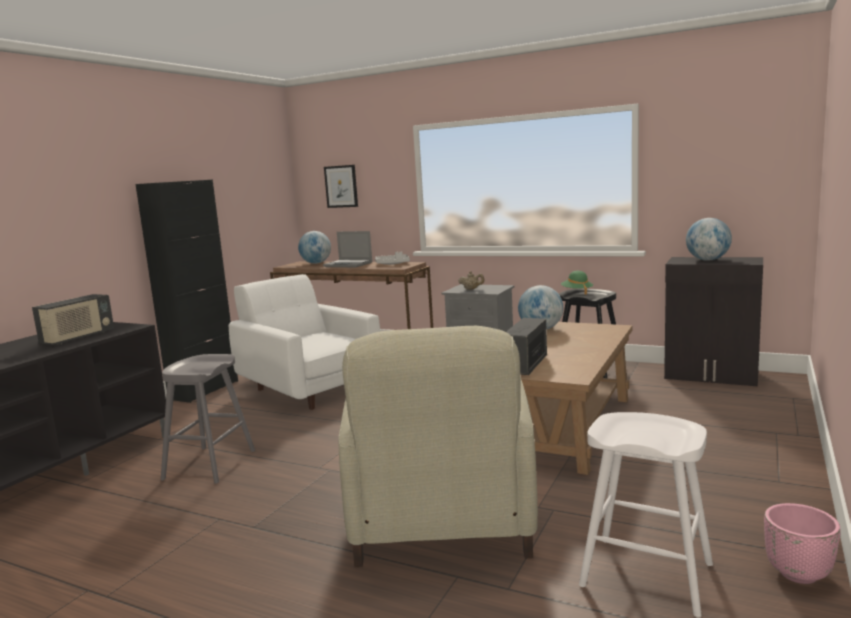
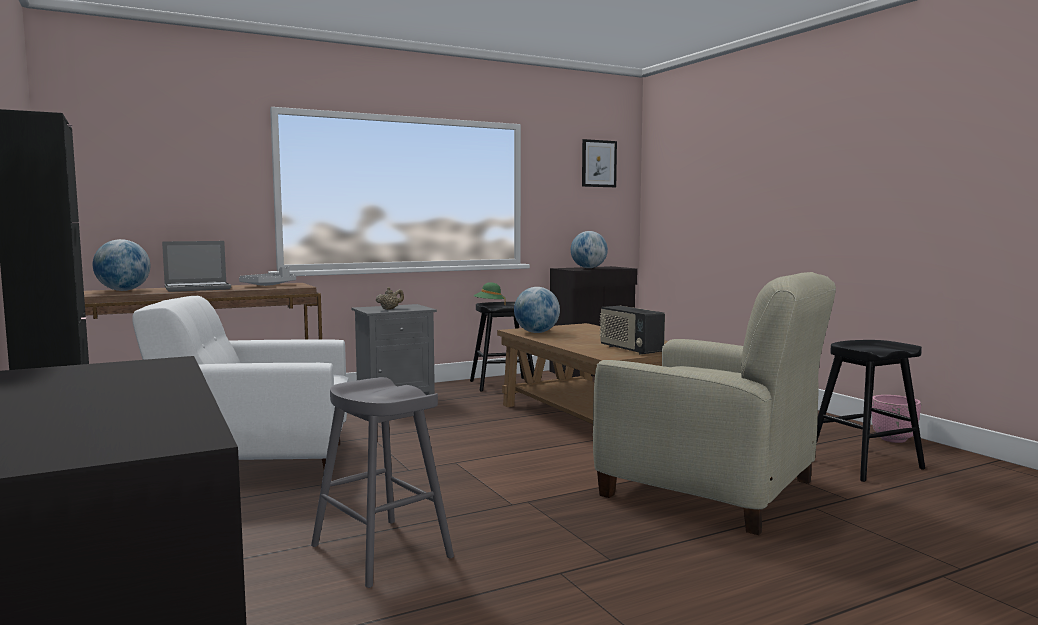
camera: 55 degrees left, 5 degrees down
radio [32,294,114,345] -> none
picture [324,165,358,208] -> picture moved to [582,139,617,187]
white stool [579,412,713,618] -> black stool [816,340,925,482]

